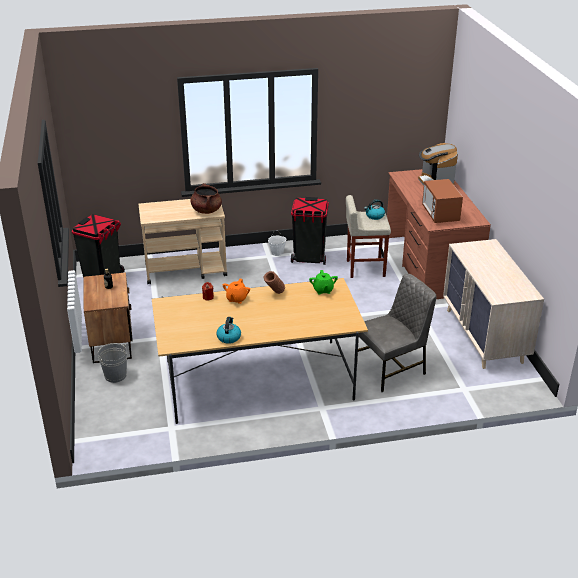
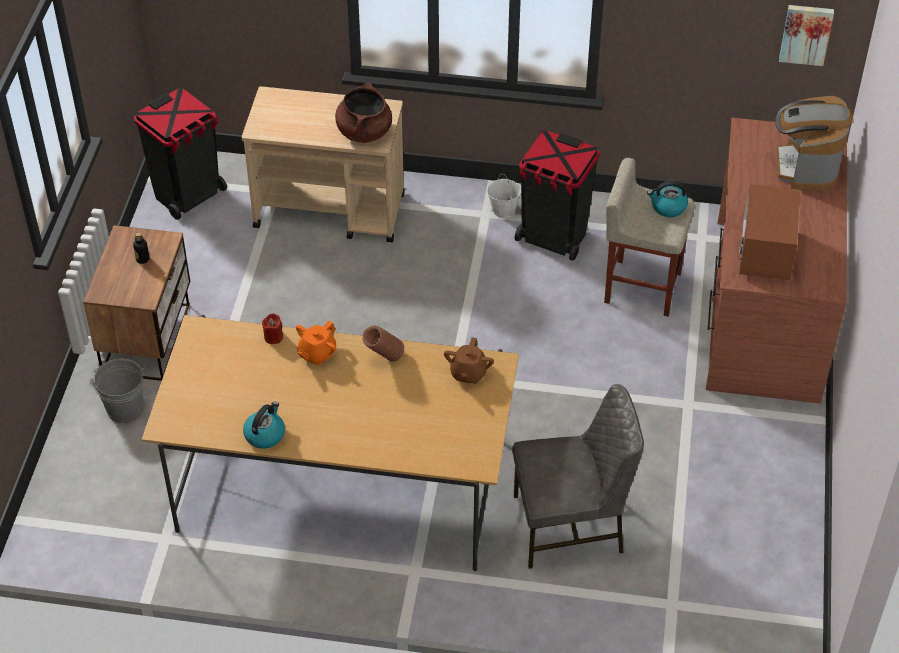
camera: 20 degrees right, 15 degrees up
green teapot [309,270,338,294] -> brown teapot [444,337,494,384]
beige dresser [443,239,544,369] -> none
none -> picture [779,5,834,66]

